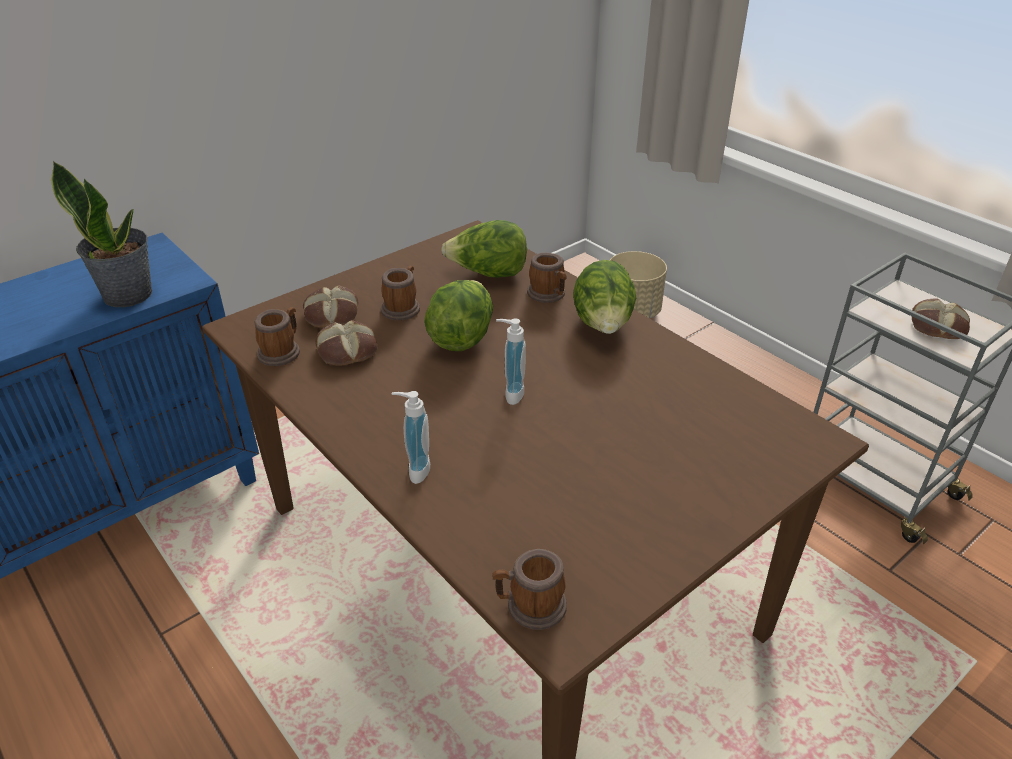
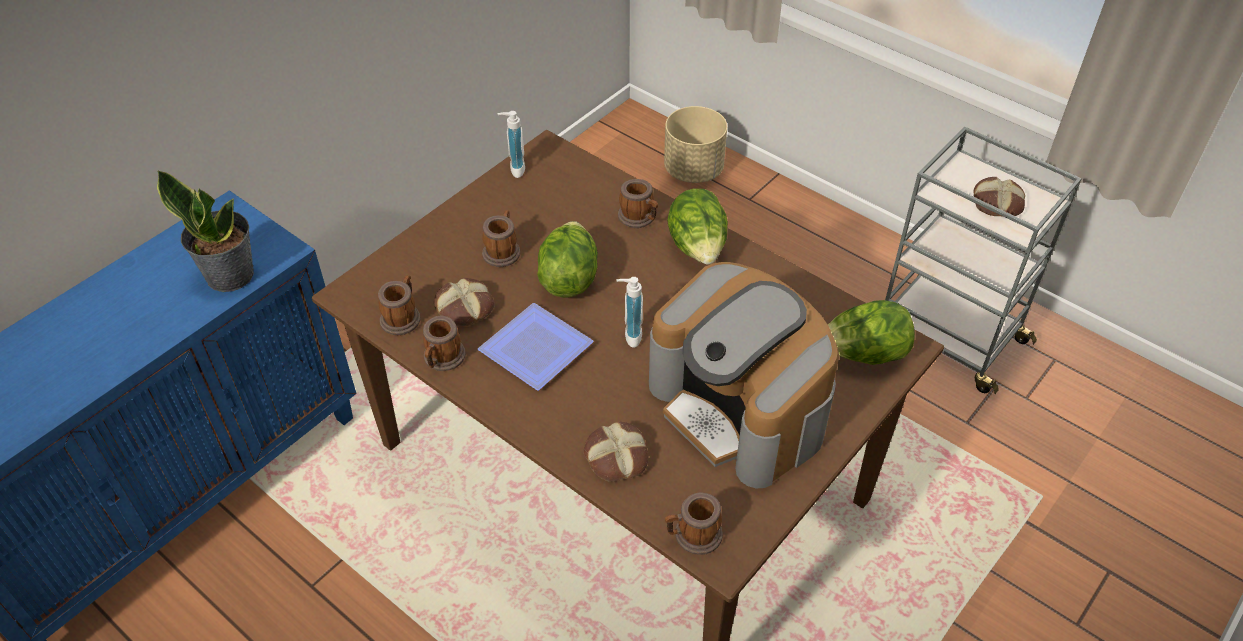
camera: 10 degrees left, 10 degrees up
bread [303,286,358,328] -> bread moved to [584,422,649,482]
soap dispenser [391,391,430,484] -> soap dispenser moved to [498,111,525,178]
lettuce [441,220,527,278] -> lettuce moved to [828,300,915,365]
none -> mug [423,316,466,371]
none -> plate [478,303,594,390]
none -> coffee machine [649,262,839,489]

